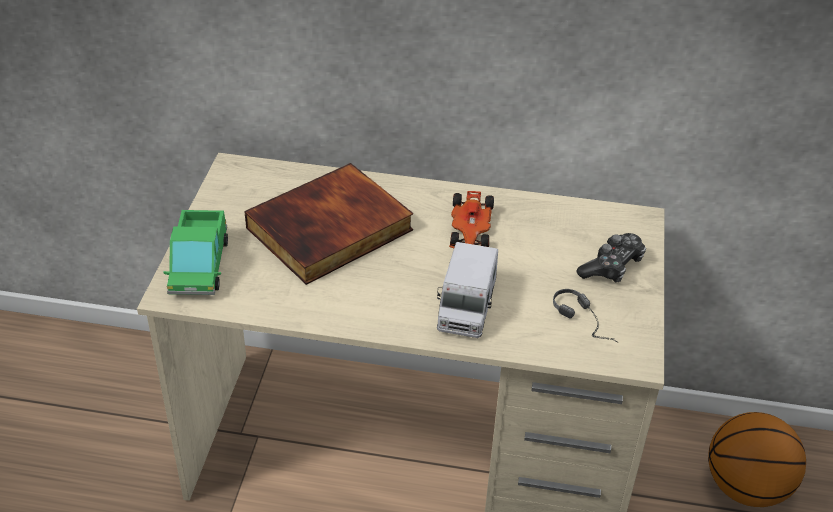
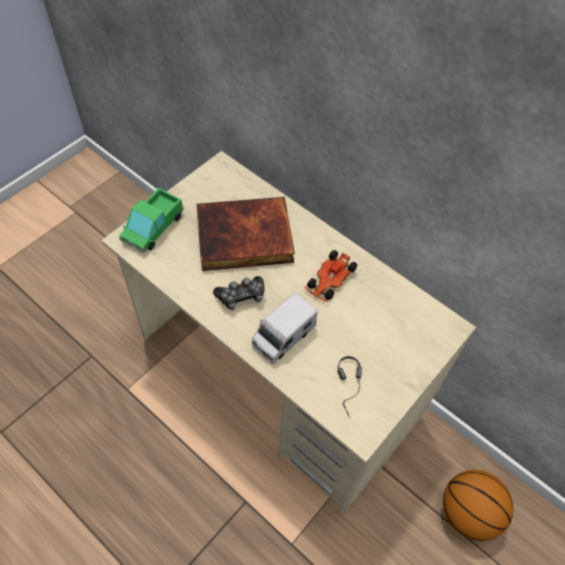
camera: 30 degrees right, 15 degrees up
game controller [576,233,646,283] -> game controller moved to [213,276,265,310]

